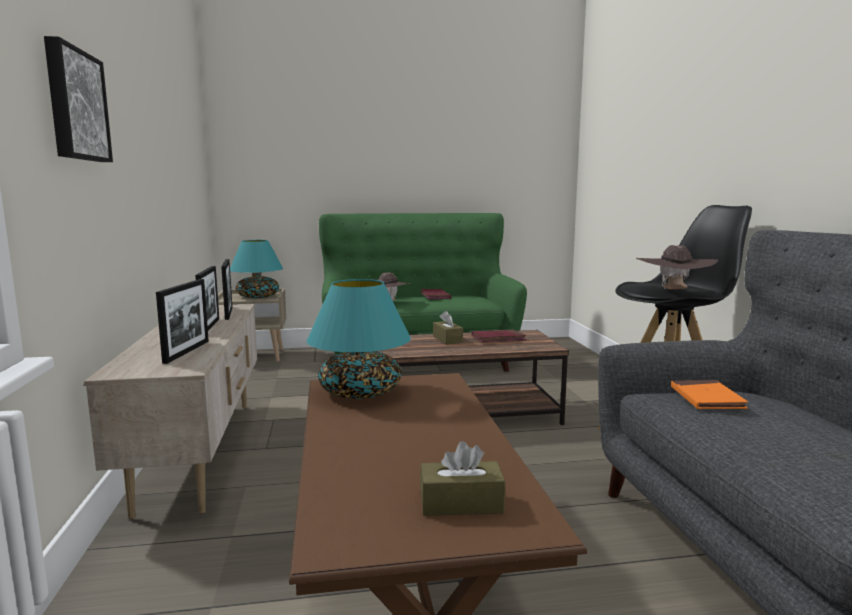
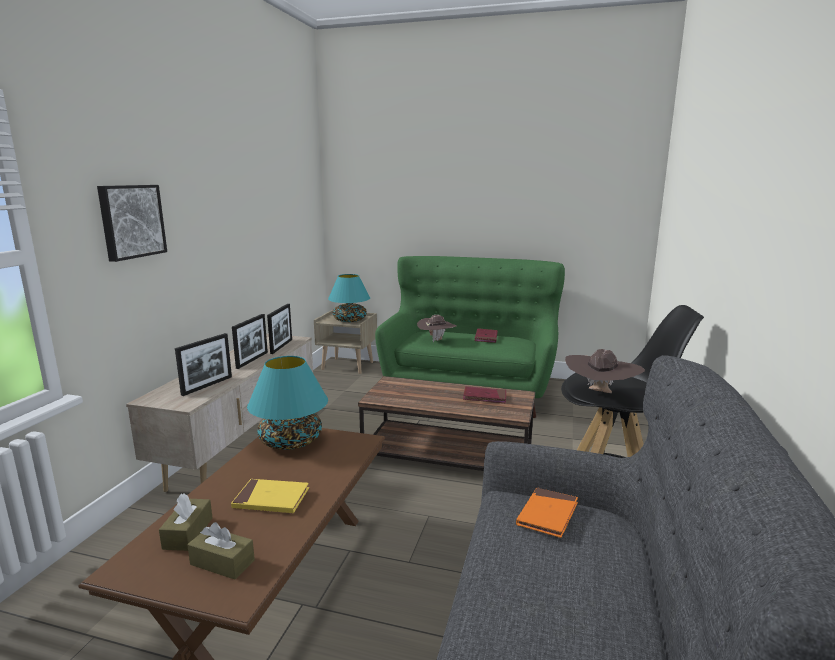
camera: 25 degrees right, 5 degrees up
brown tissue box [433,311,463,344] -> brown tissue box moved to [159,493,212,551]
none -> yellow book [231,479,309,513]

